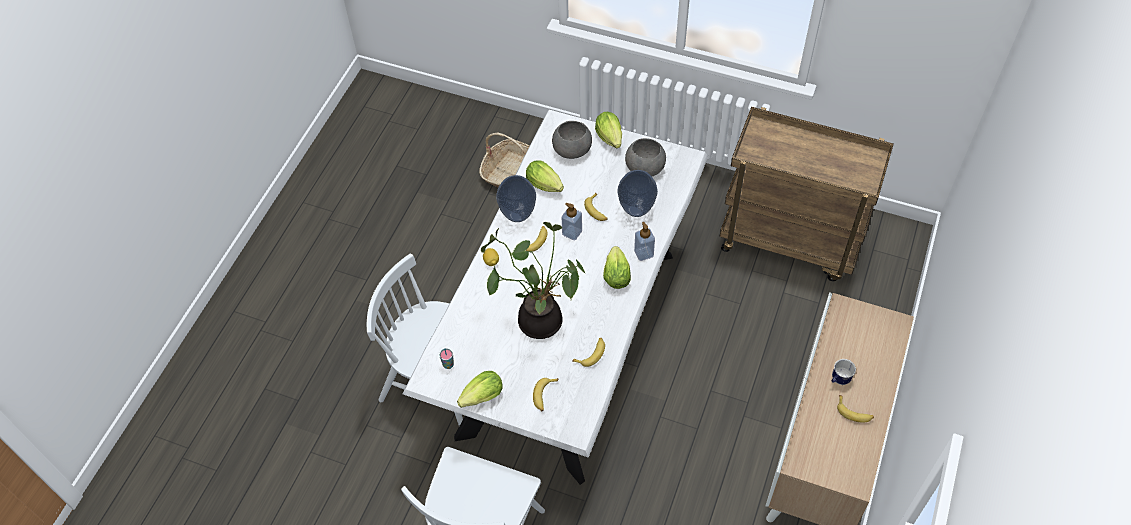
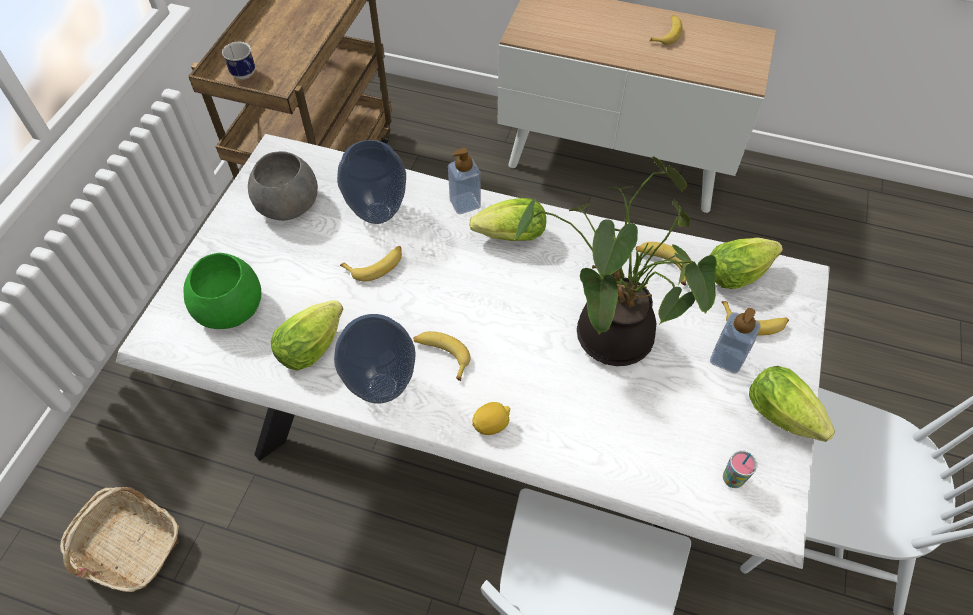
camera: 95 degrees left, 0 degrees up
grey bowl [552,121,592,159] -> green bowl [183,253,261,329]
soap dispenser [562,203,582,240] -> soap dispenser moved to [710,308,761,373]
lettuce [595,112,622,148] -> lettuce moved to [710,238,783,289]
mug [832,359,856,385] -> mug moved to [222,41,255,79]

